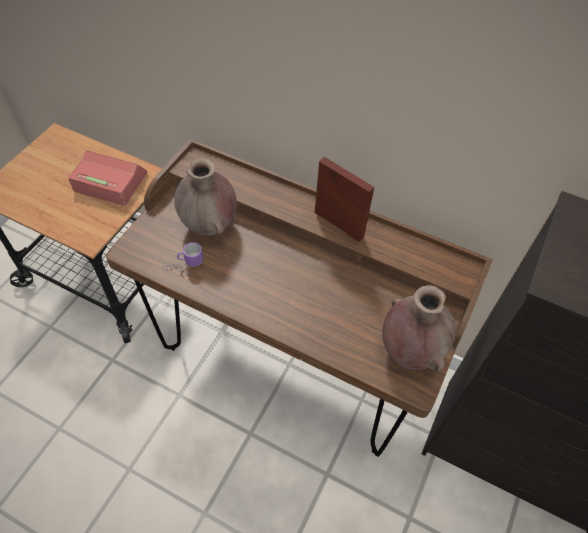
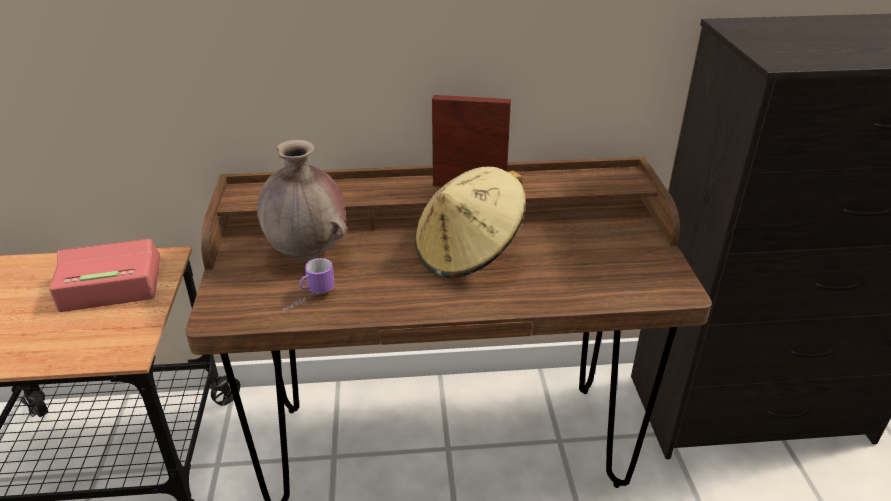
camera: 30 degrees left, 20 degrees down
brown vase [382,285,456,372] -> none
none -> beige hat [415,166,526,278]

